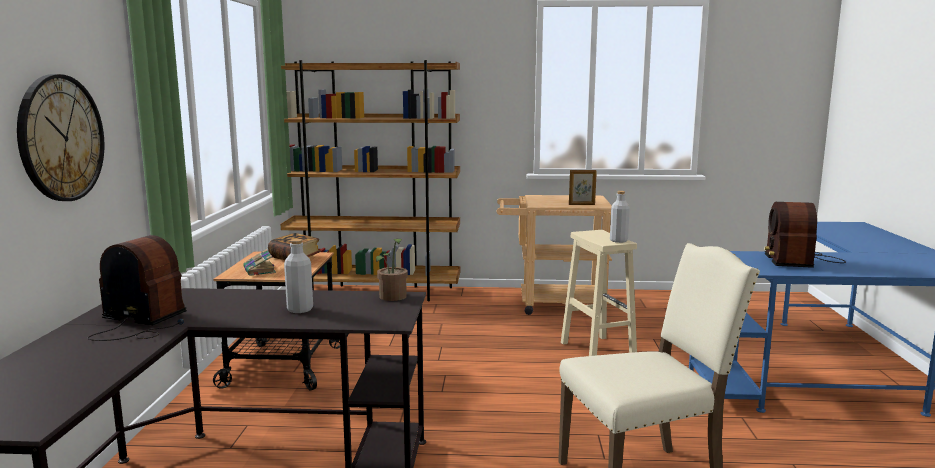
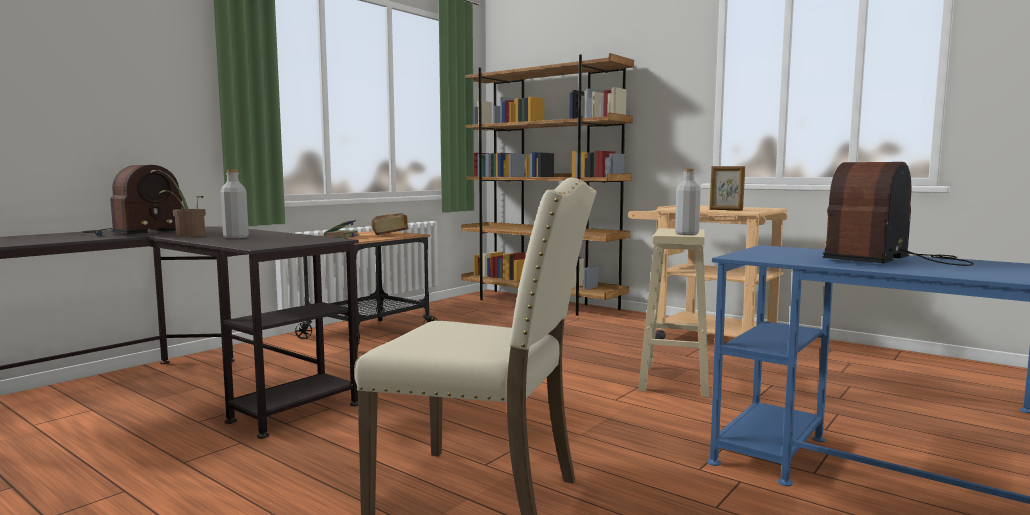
camera: 35 degrees right, 5 degrees down
wall clock [17,74,104,201] -> none
radio [88,235,187,341] -> radio turned 75 degrees clockwise [81,165,182,236]
potted plant [376,238,408,301] -> potted plant moved to [150,169,206,237]

